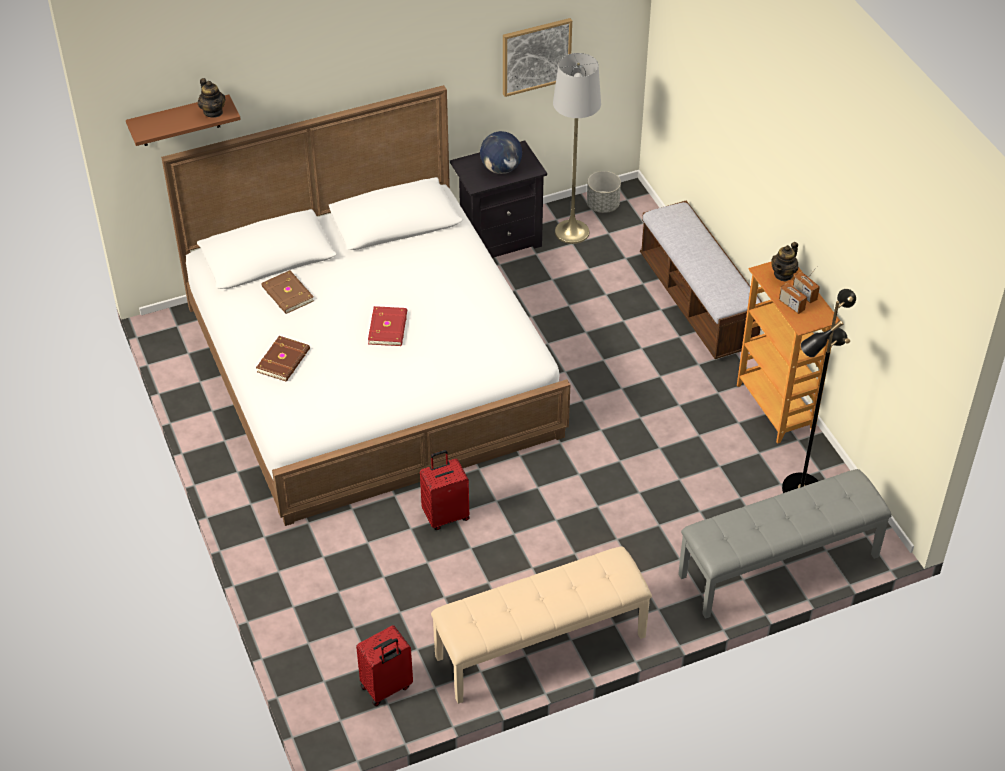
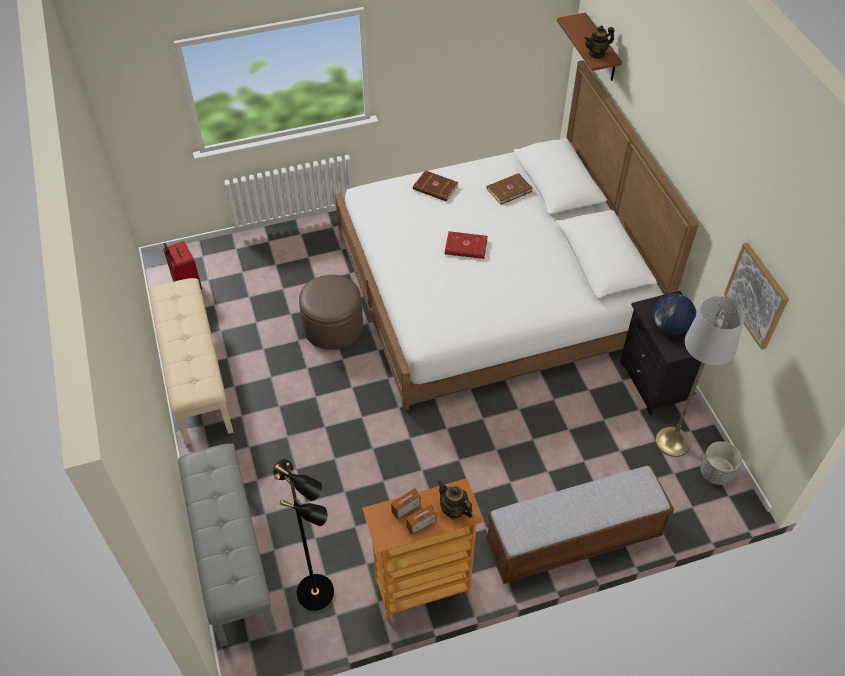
camera: 95 degrees right, 5 degrees up
red suitcase [420,450,469,530] -> brown ottoman [299,275,363,350]

